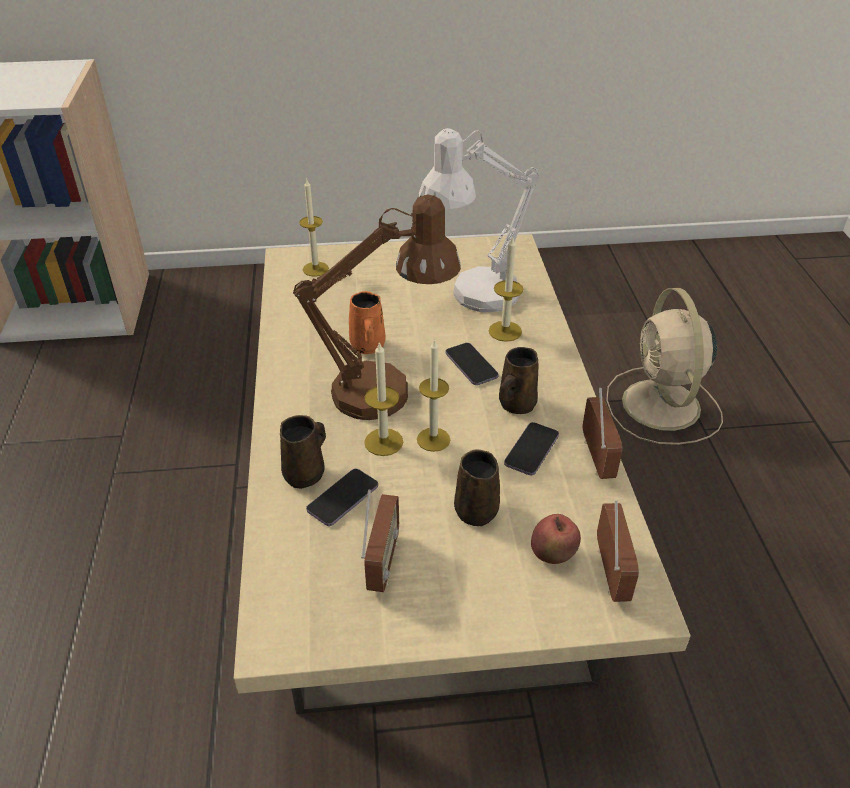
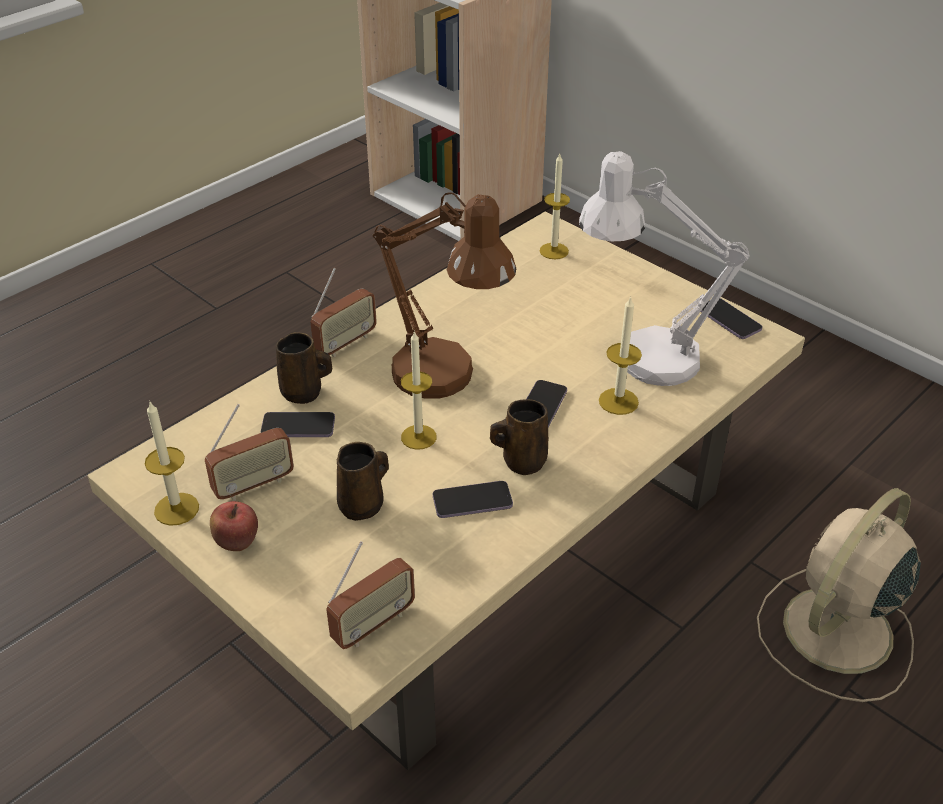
camera: 50 degrees right, 0 degrees up
orange mug [349,291,386,354] -> none
candle [364,342,403,456] -> candle moved to [145,400,199,526]
apple [531,514,581,564] -> apple moved to [210,501,258,551]
radio [583,388,622,479] -> radio moved to [310,267,377,357]
none -> phone [701,298,763,339]

